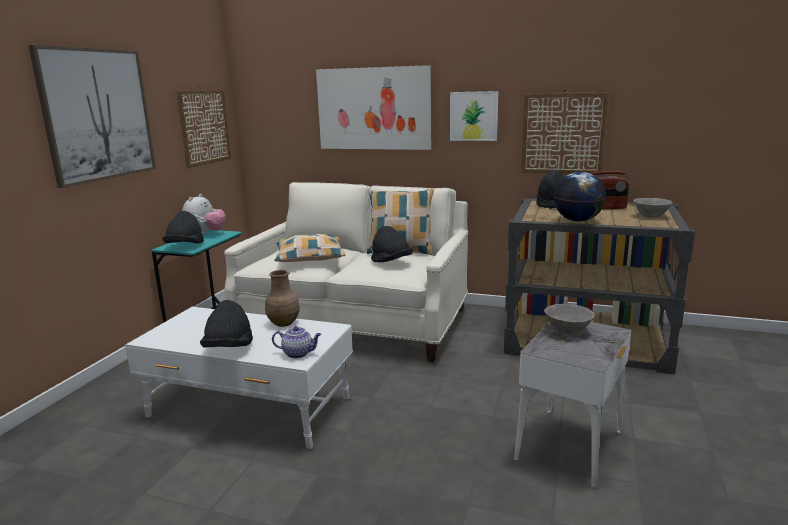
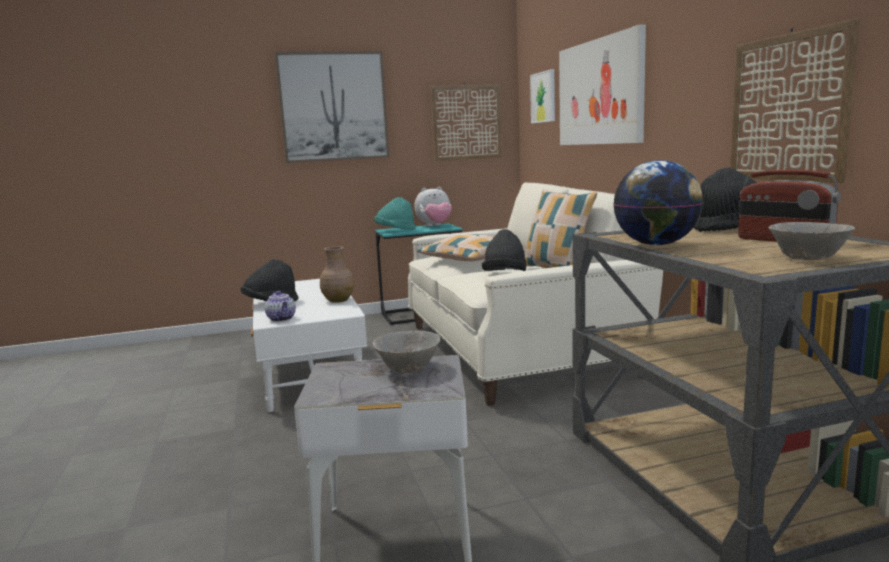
camera: 55 degrees right, 5 degrees down
black hat [162,211,204,243] -> turquoise hat [374,197,416,230]
picture [450,91,498,141] -> picture moved to [530,69,555,123]

